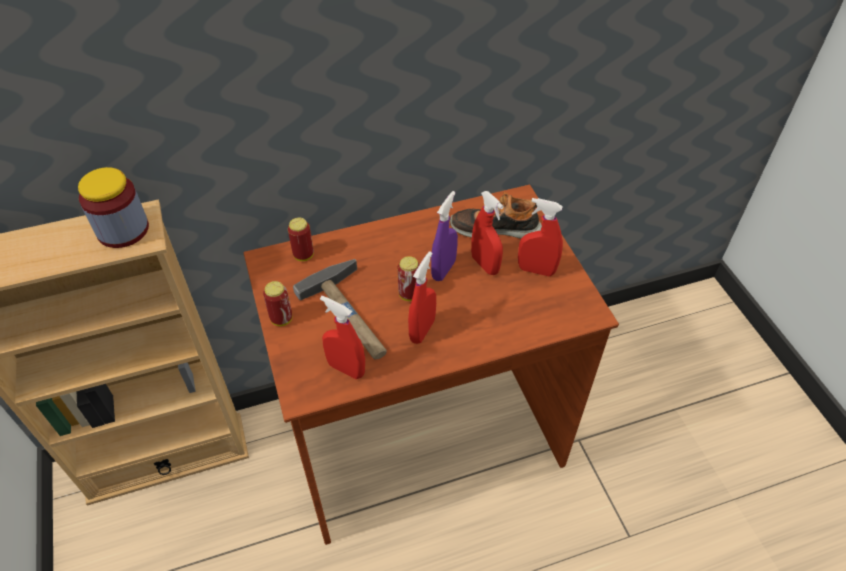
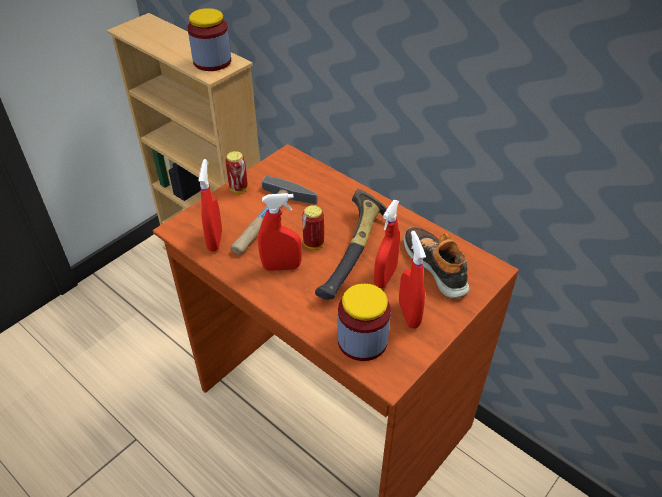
camera: 60 degrees right, 5 degrees down
can [288,218,314,261] -> none
purple spray bottle [431,191,458,281] -> hammer [315,189,387,300]
none -> jar [338,283,391,361]

